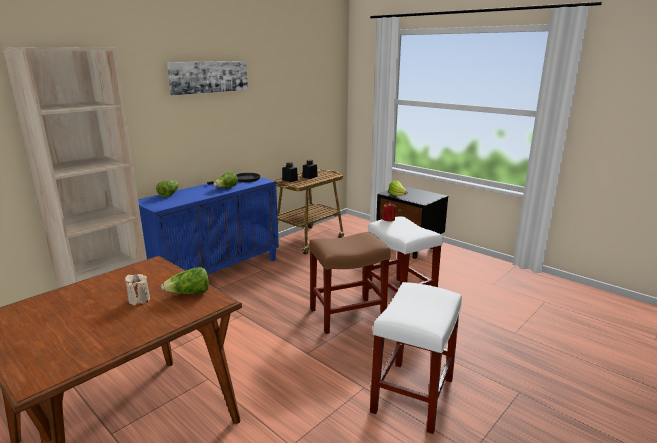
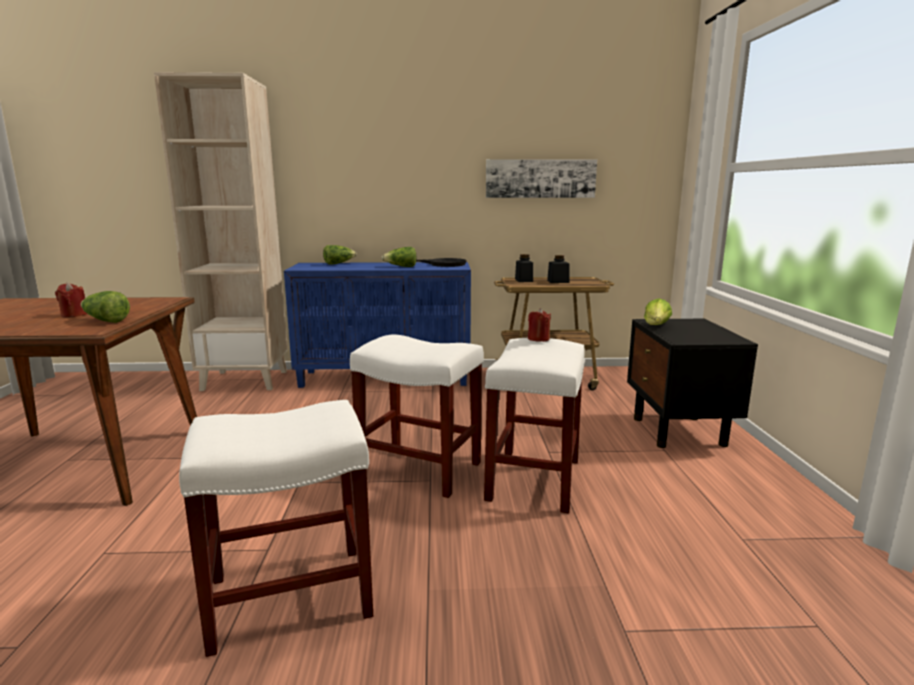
camera: 45 degrees right, 5 degrees down
beige candle [125,274,150,305] -> red candle [55,282,87,317]
picture [167,61,248,95] -> picture moved to [486,159,597,198]
brown stool [309,232,391,334] -> white stool [350,334,484,498]

